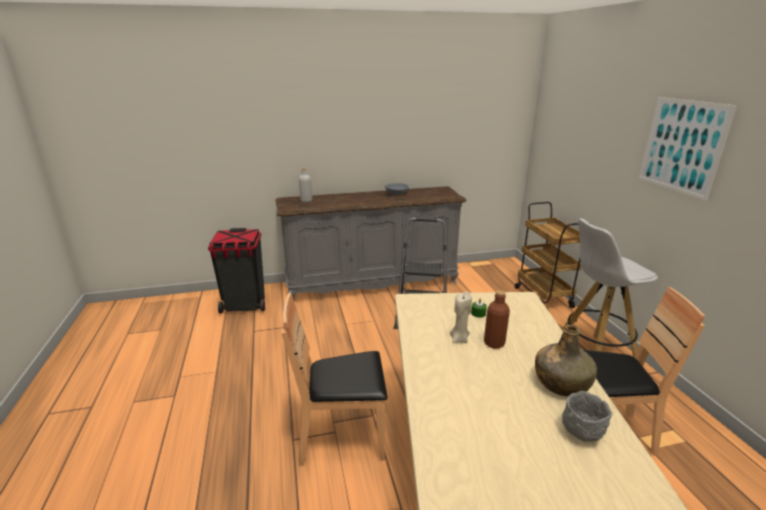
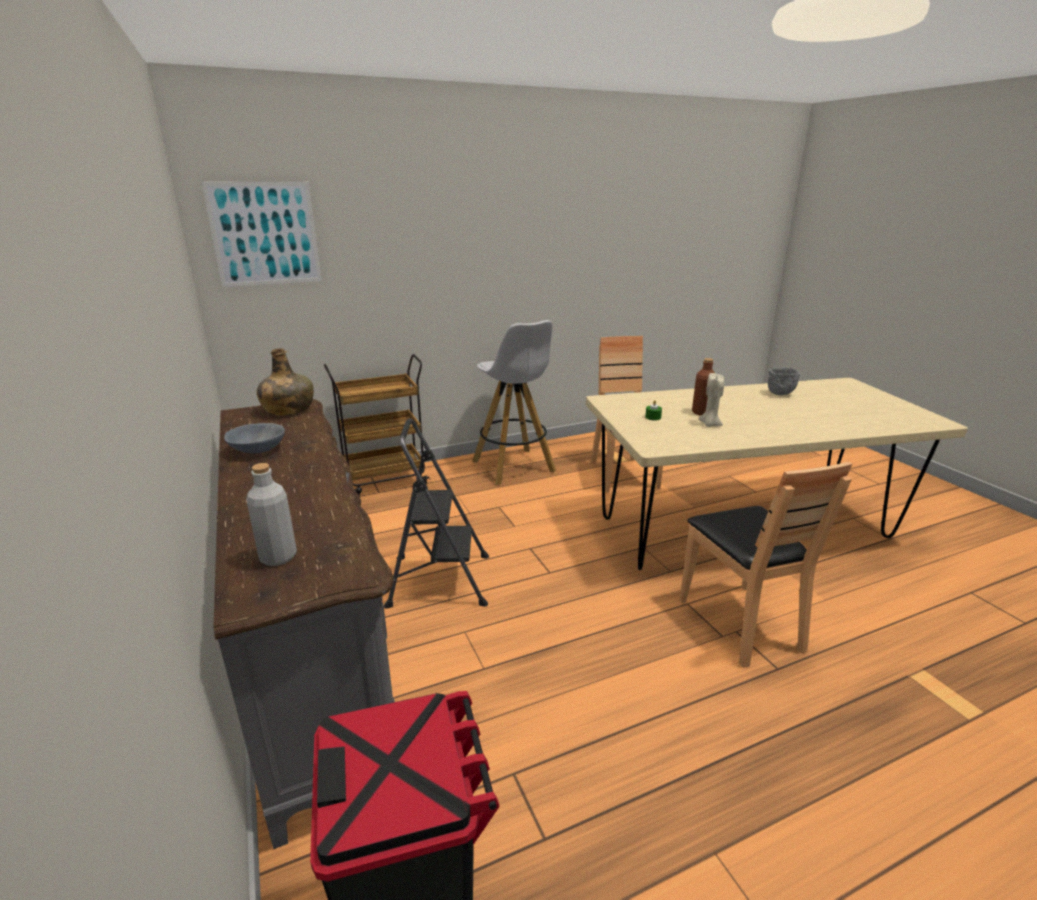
camera: 100 degrees left, 0 degrees up
green bottle [535,325,597,397] -> green bottle moved to [257,348,314,416]
picture [638,97,737,201] -> picture moved to [201,182,322,287]

